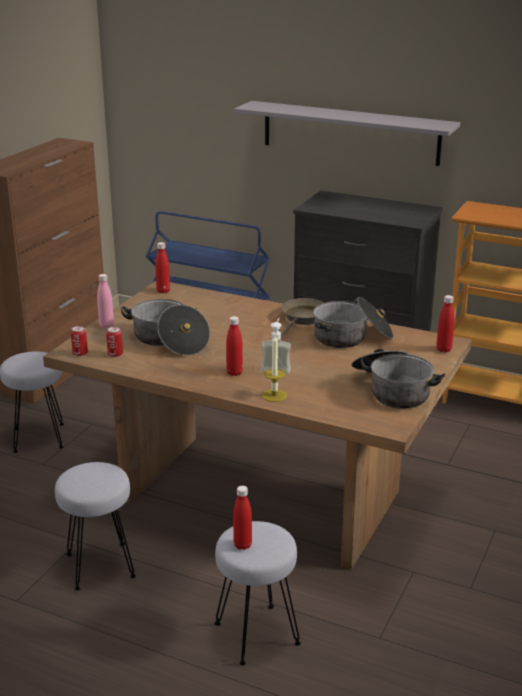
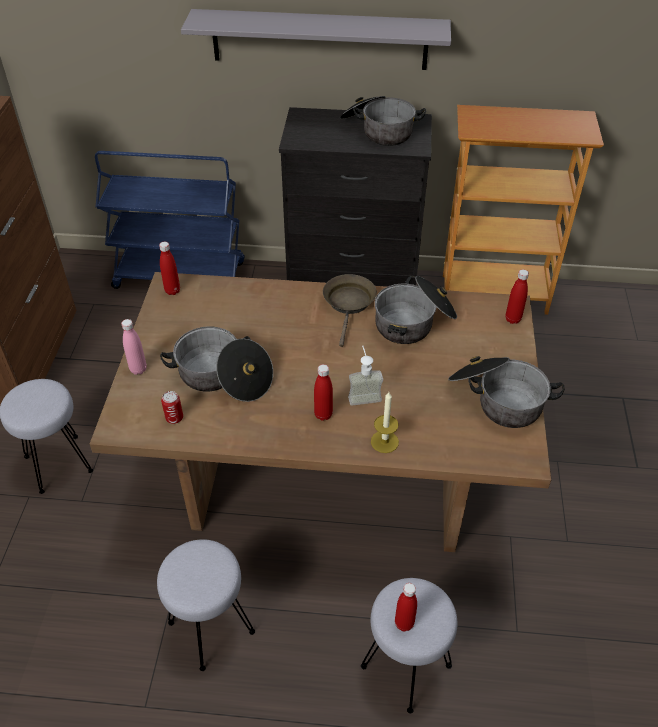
camera: 20 degrees left, 20 degrees up
can [71,326,88,356] -> none
none -> cooking pot [340,96,426,146]

